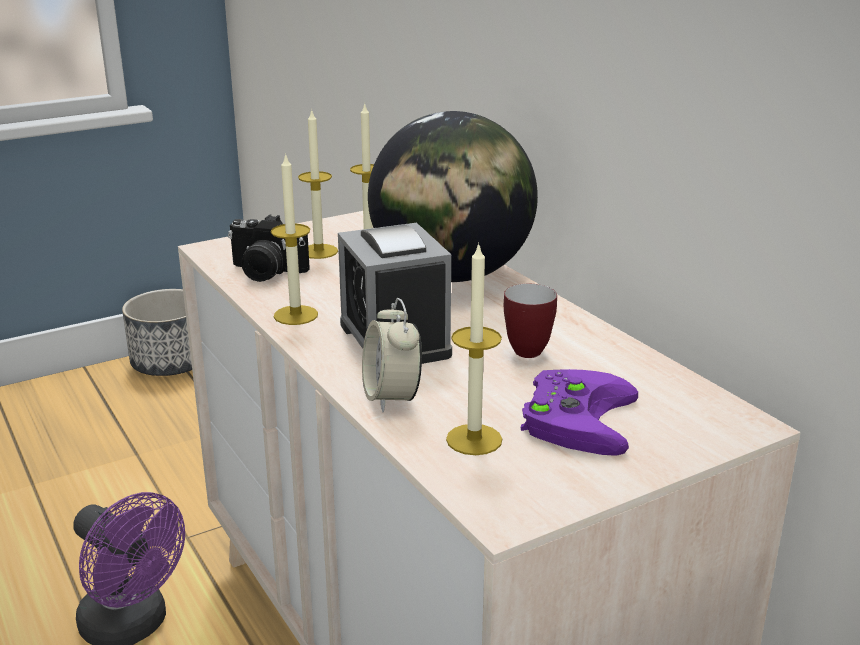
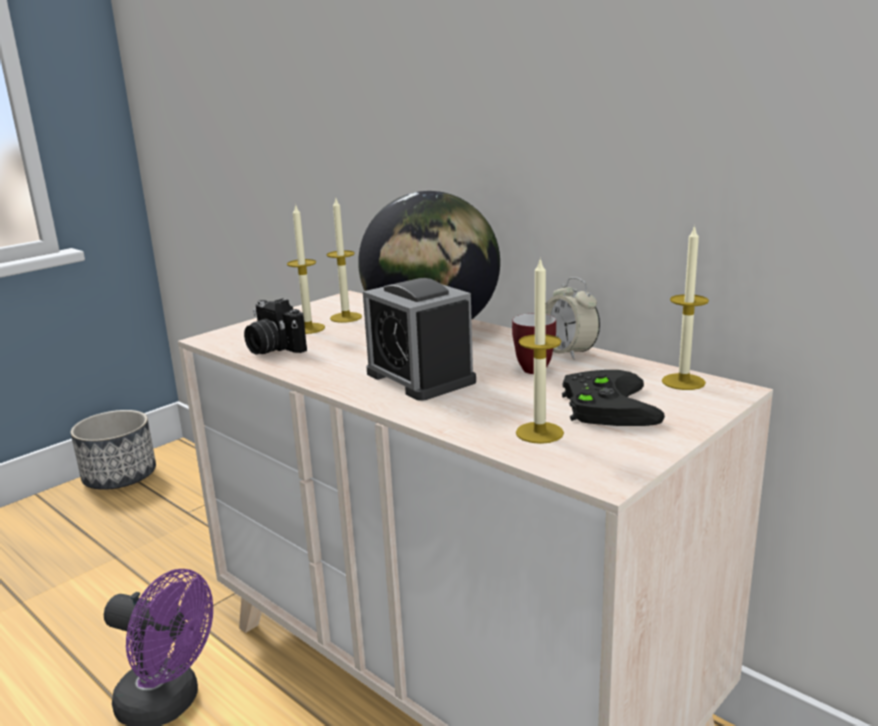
camera: 15 degrees left, 5 degrees down
camera [228,214,310,282] -> camera turned 45 degrees clockwise [244,298,307,354]
candle [271,153,318,325] -> candle moved to [662,225,709,390]
alarm clock [362,298,422,413] -> alarm clock moved to [546,277,600,360]
purple game controller [520,369,638,456] -> black game controller [562,370,665,426]

